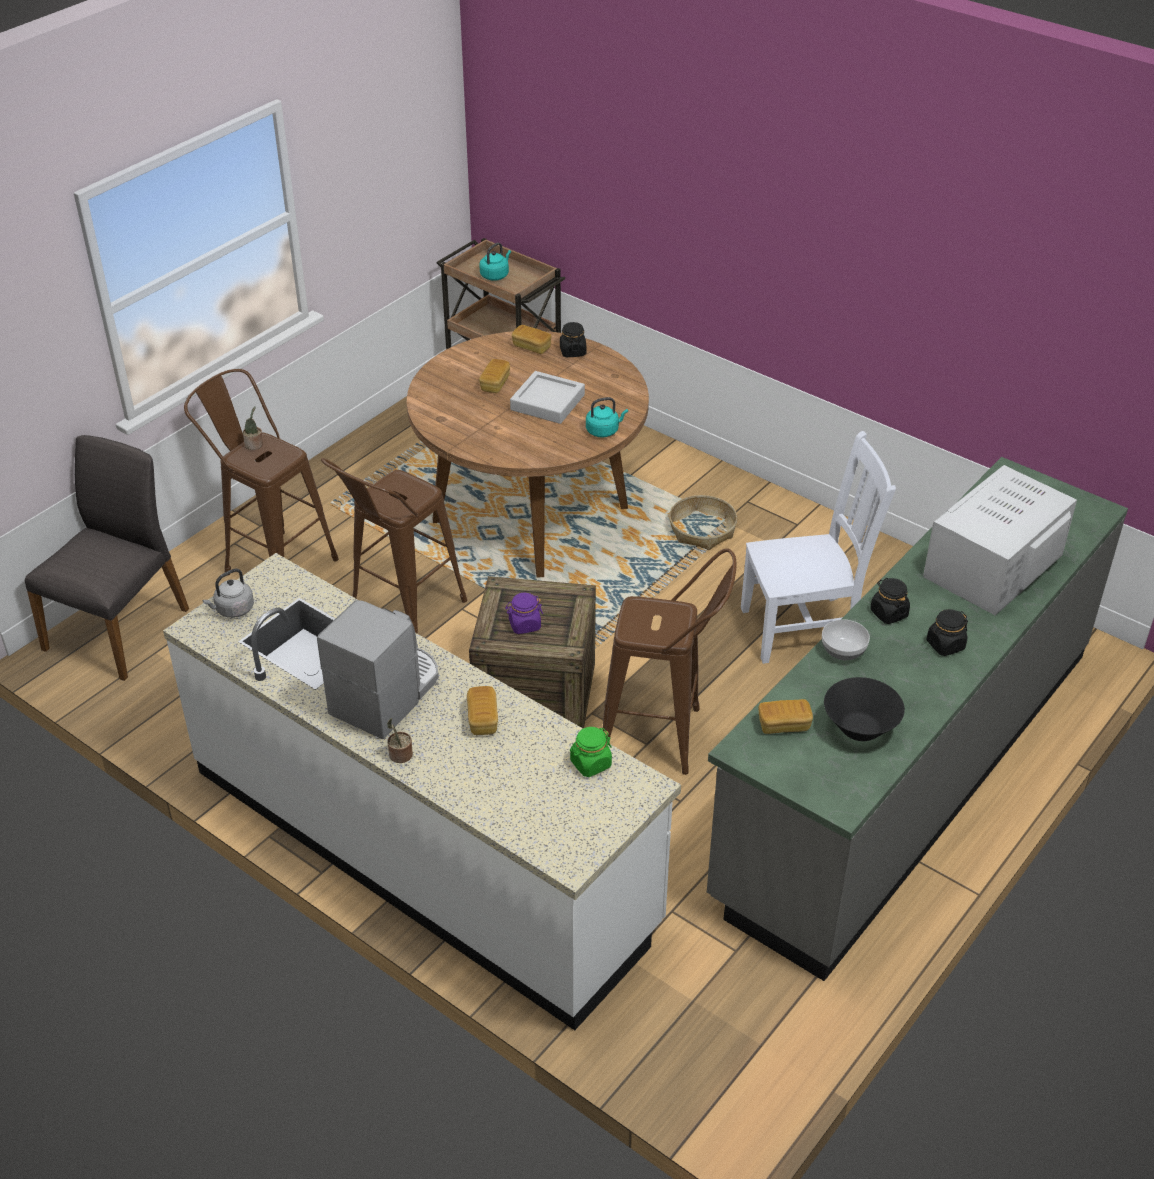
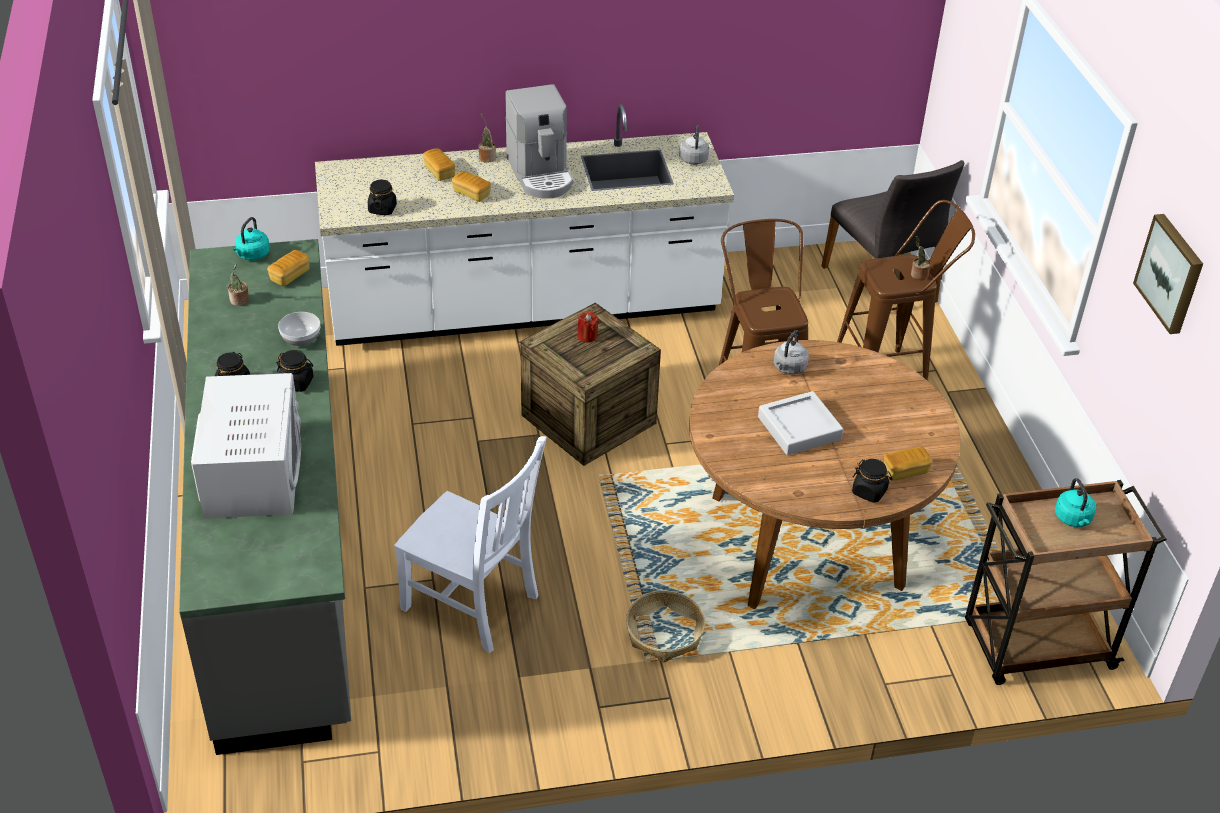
camera: 130 degrees right, 0 degrees up
bread [479,359,510,393] -> bread moved to [423,148,455,181]
purple jar [505,593,543,634] -> red candle [577,311,599,343]
green jar [570,727,612,777] -> black jar [368,179,397,215]
turquoise kettle [586,397,628,438] -> turquoise kettle moved to [234,217,270,261]
brown stool [602,548,736,775] -> none
white chair [741,431,896,664] -> white chair turned 90 degrees counterclockwise [394,436,547,653]
black bowl [824,677,905,741] -> potted plant [228,263,249,306]
none -> grey kettle [774,330,809,375]
none -> picture [1133,214,1203,334]

